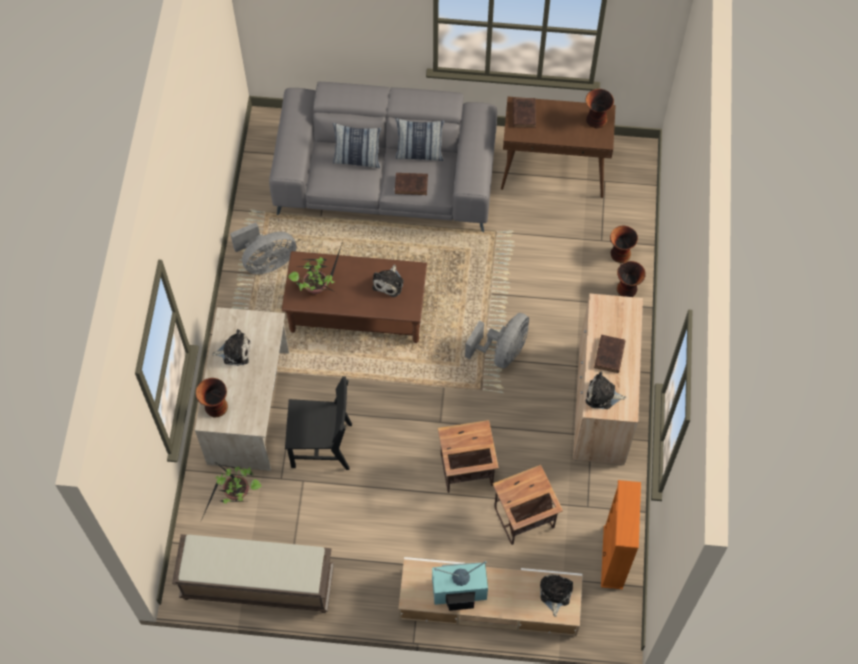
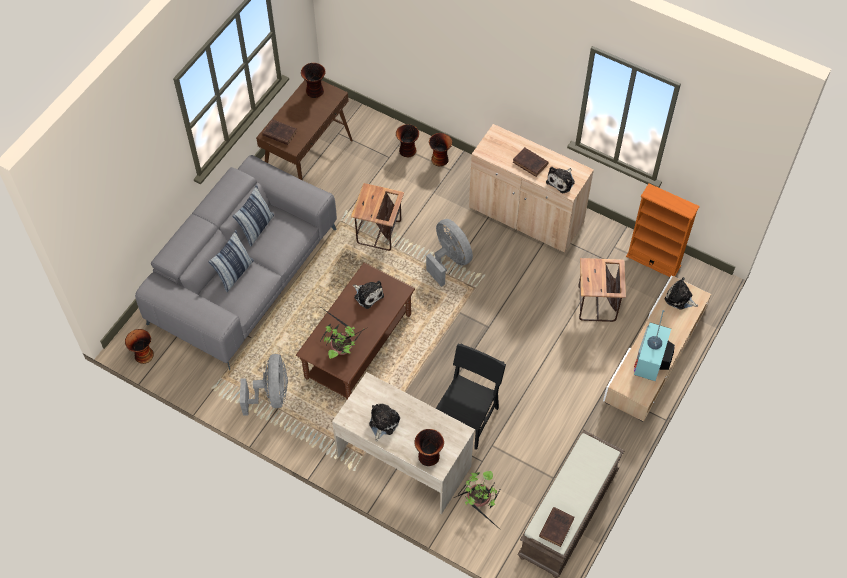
camera: 65 degrees left, 5 degrees down
brown book [395,173,428,195] -> brown book moved to [539,507,574,547]
side table [438,420,499,493] -> side table moved to [351,183,404,251]
none -> vase [125,329,154,364]

